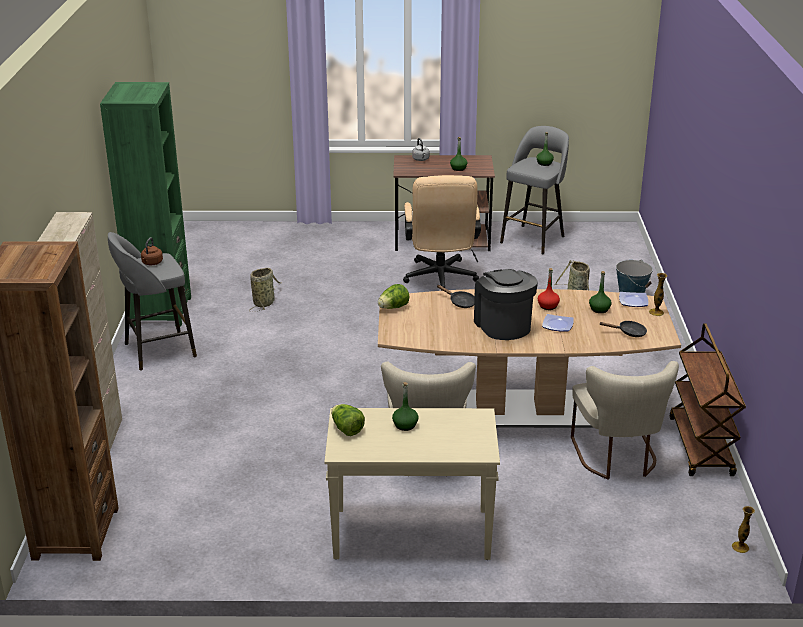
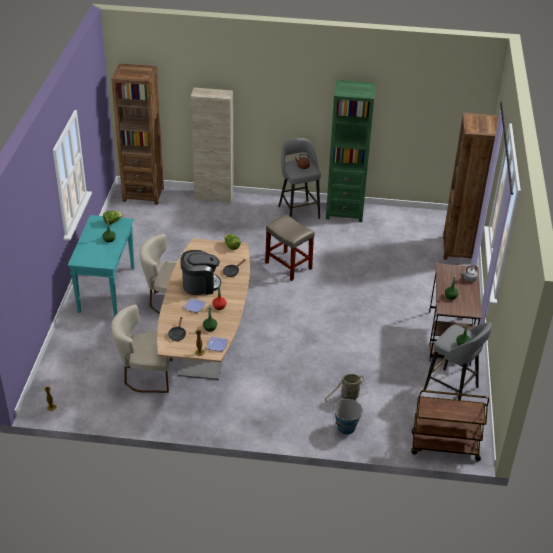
camera: 95 degrees right, 10 degrees up
basket [249,268,281,312] -> none
beige console table [324,408,500,560] -> turquoise console table [68,215,134,316]
beige office chair [403,175,481,291] -> none
brown cart [669,323,746,476] -> brown cart moved to [411,390,489,461]
none -> beige stool [265,214,315,281]
none -> brown bookcase [443,113,498,260]

